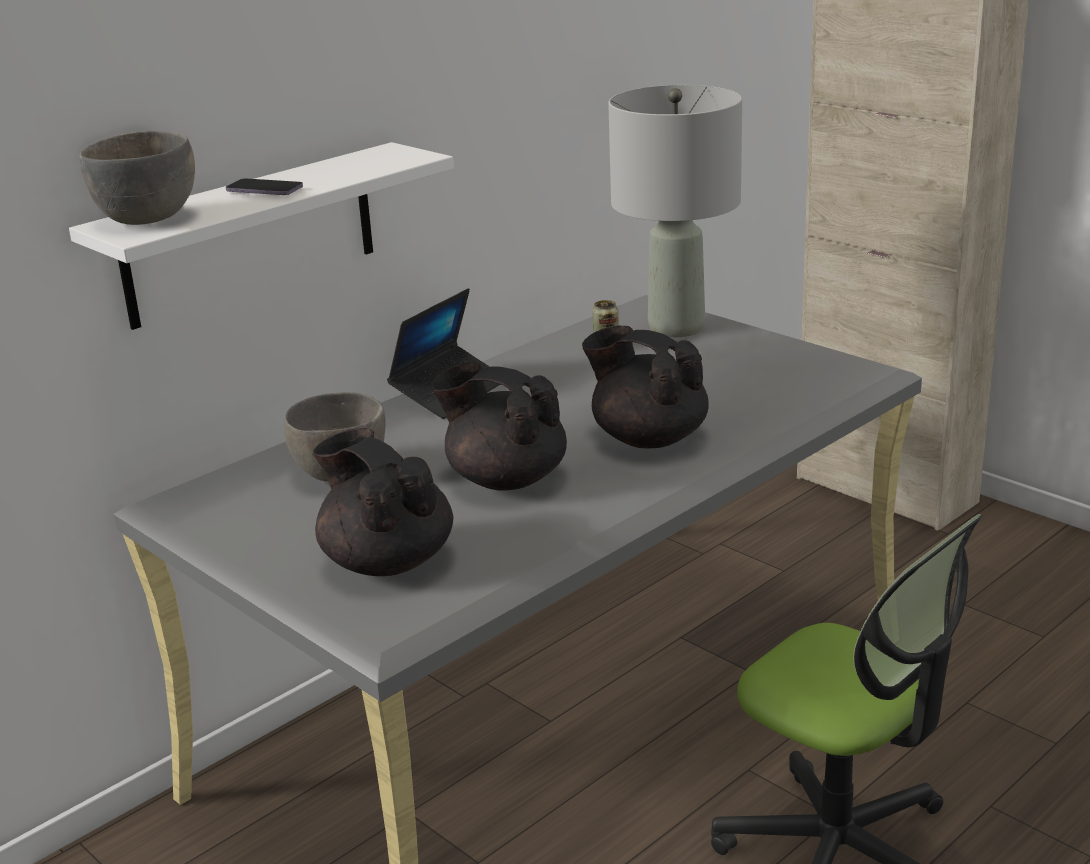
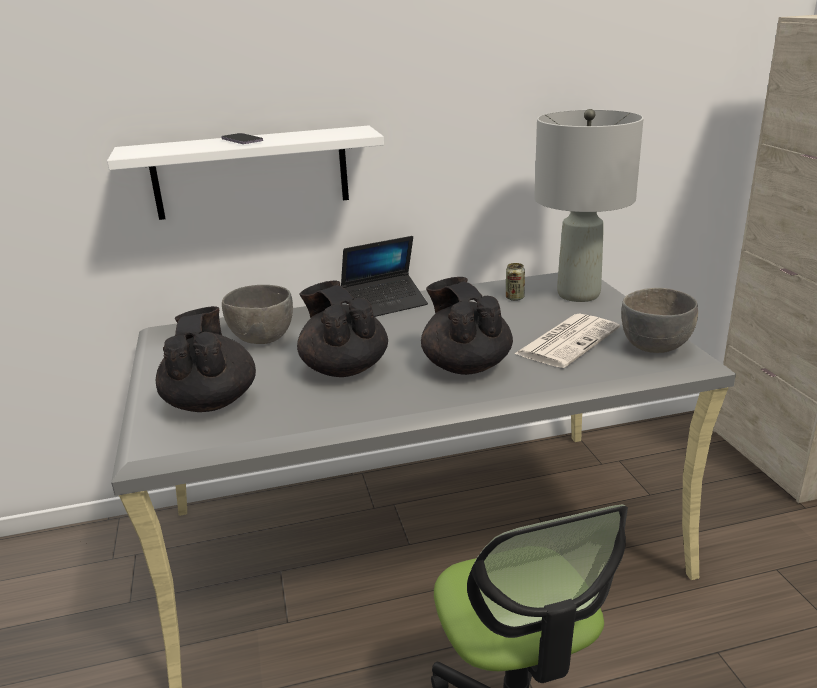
camera: 30 degrees right, 0 degrees up
grey bowl [80,131,195,225] -> grey bowl moved to [621,288,698,353]
none -> newspaper [514,313,620,368]

